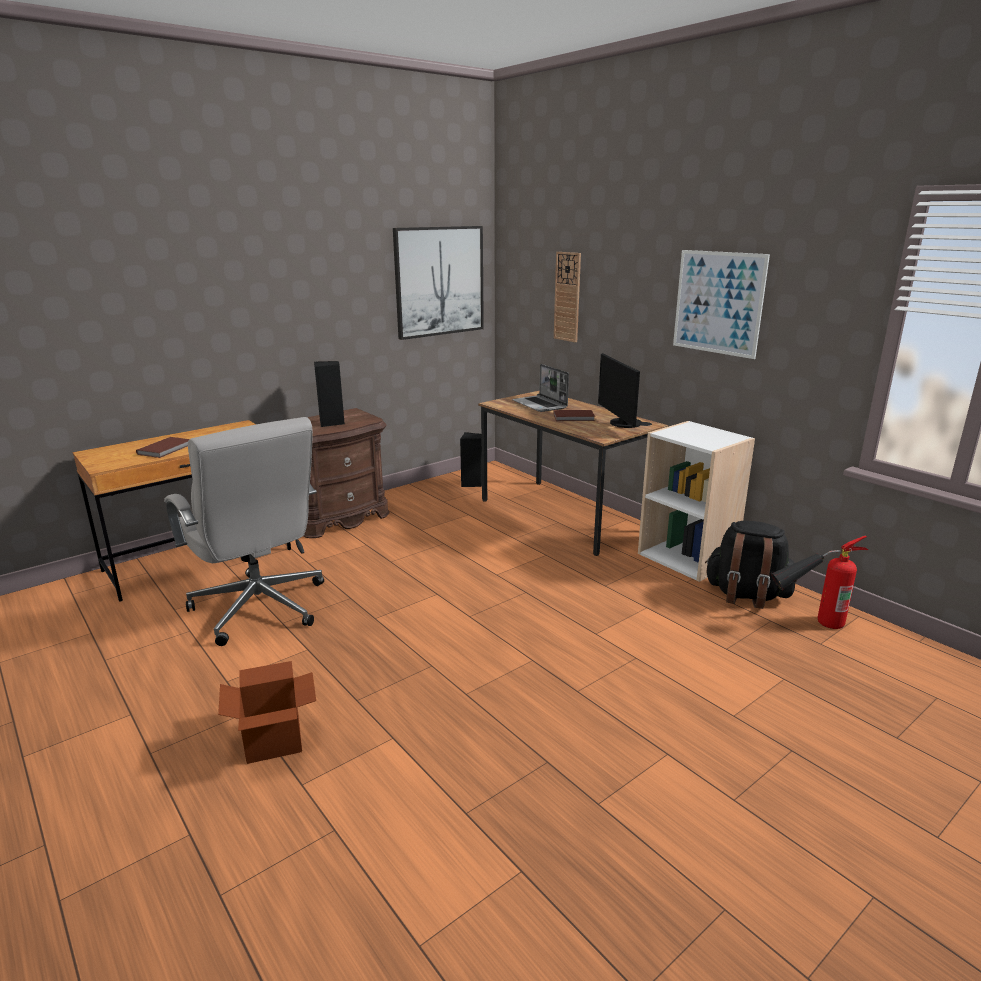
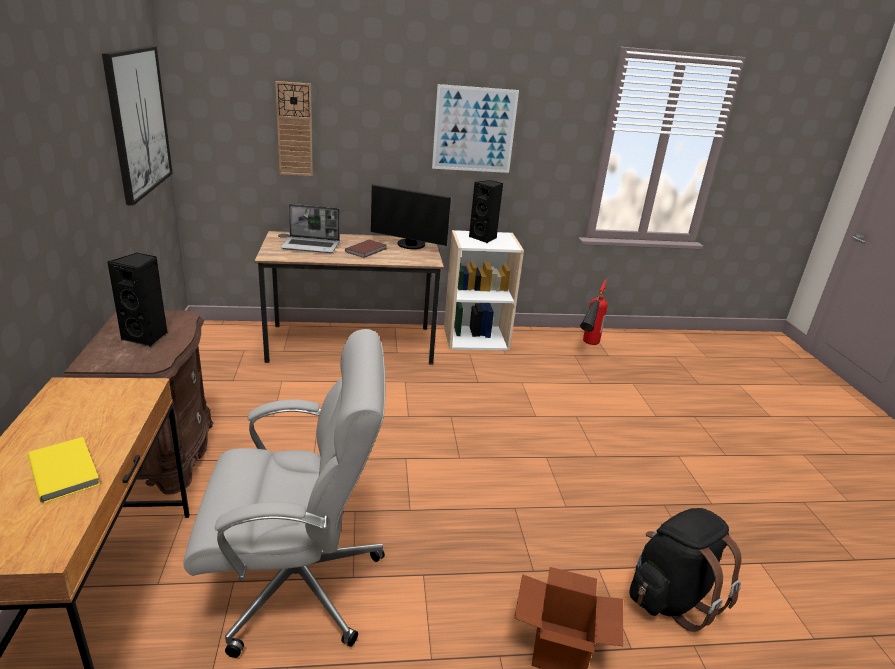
camera: 60 degrees left, 5 degrees up
brown book [136,437,189,458] -> yellow book [28,437,100,503]
black speaker [460,432,482,487] -> black speaker moved to [469,180,503,243]
black backpack [705,521,797,609] -> black backpack moved to [629,508,742,632]

